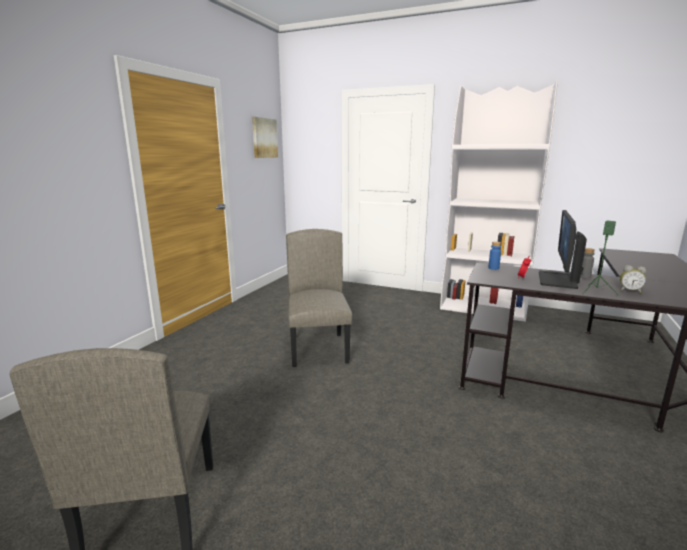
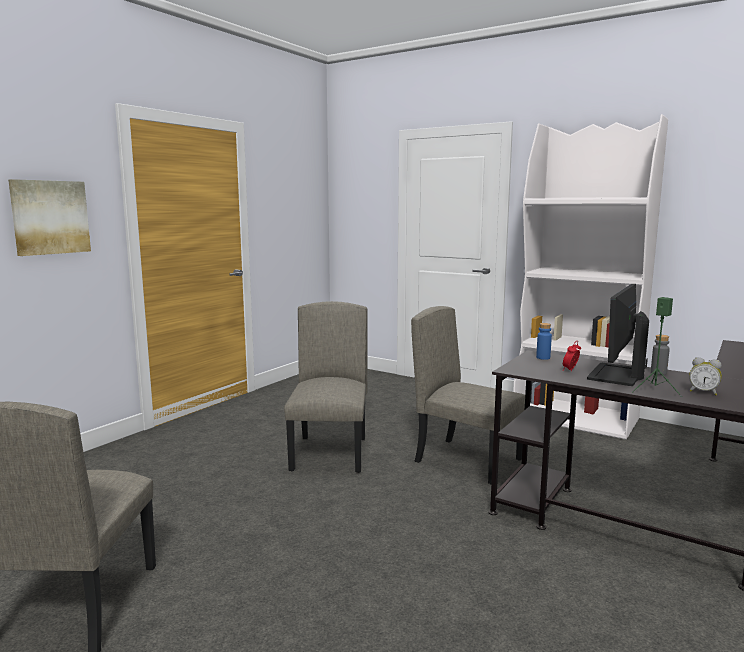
camera: 10 degrees right, 5 degrees down
picture [252,117,278,158] -> picture moved to [8,179,91,256]
none -> beige chair [411,306,525,484]

